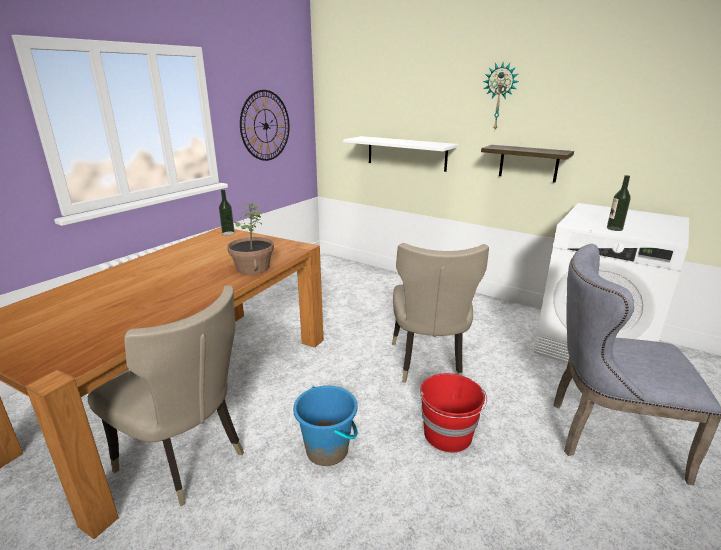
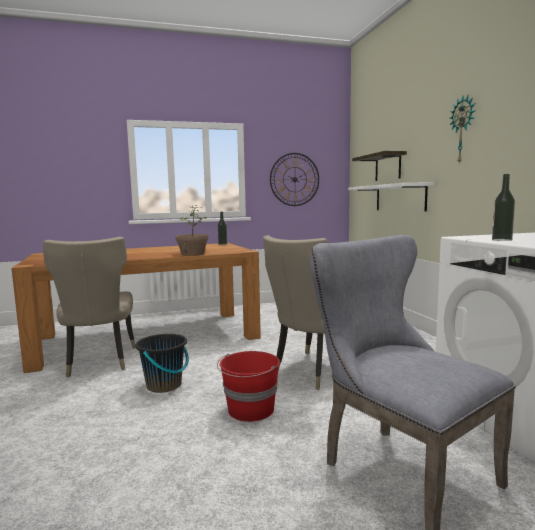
camera: 40 degrees right, 15 degrees down
blue bucket [293,386,358,466] -> black bucket [135,334,189,393]
shelf [481,145,574,182] -> shelf moved to [352,151,407,181]

